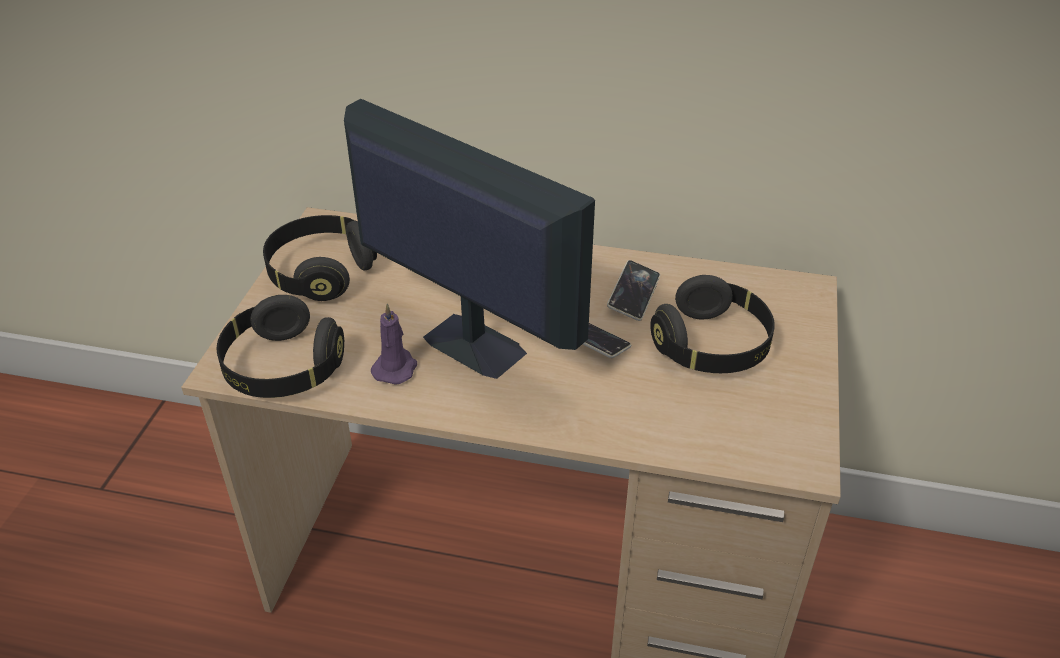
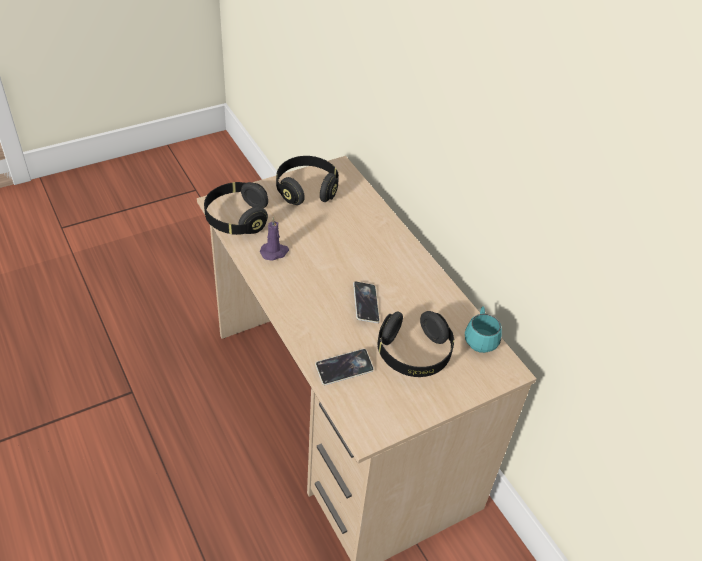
camera: 45 degrees right, 5 degrees up
monitor [344,99,595,379] -> none
phone [607,260,660,321] -> phone moved to [315,349,374,385]
none -> turquoise mug [465,307,502,353]

